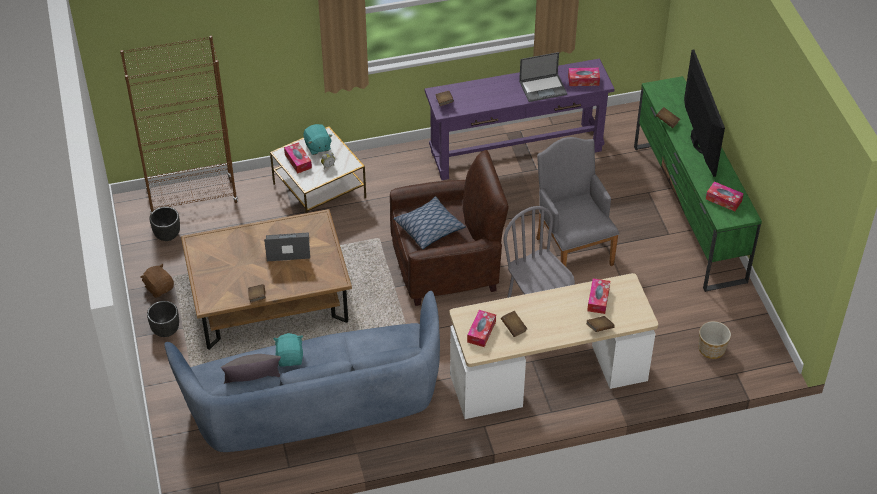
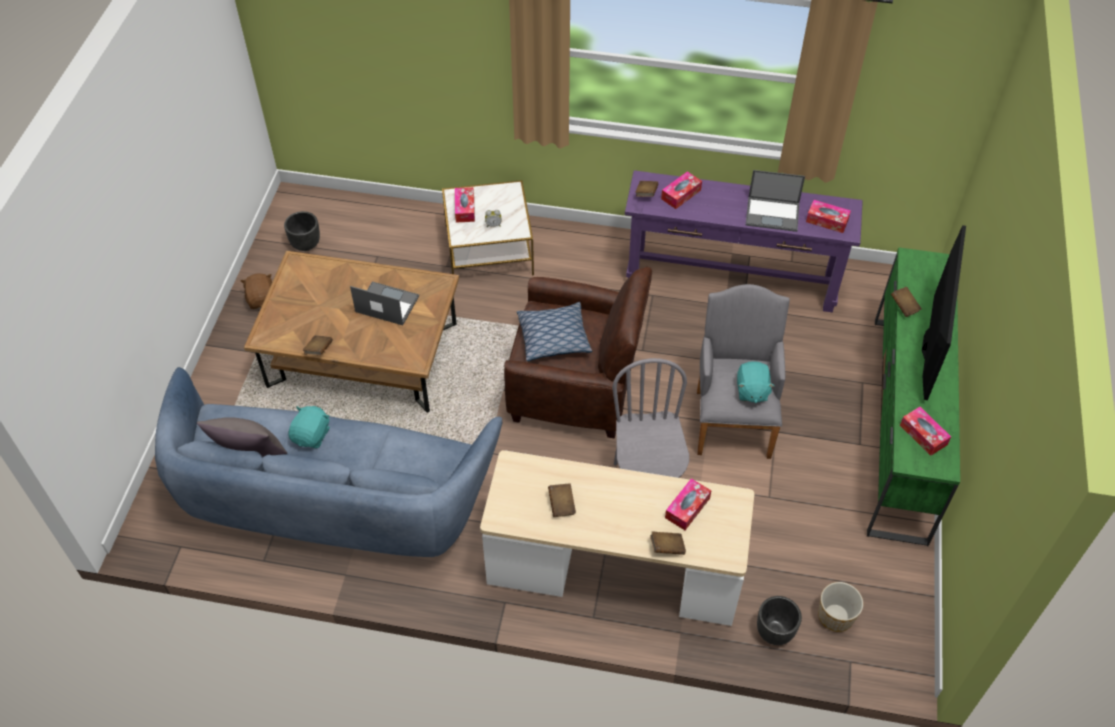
camera: 25 degrees right, 5 degrees up
brown bookcase [120,36,238,213] -> none
black planter [147,301,179,337] -> black planter moved to [757,596,802,645]
turquoise plush toy [303,124,332,155] -> turquoise plush toy moved to [737,361,774,403]
tissue box [467,310,496,347] -> tissue box moved to [661,171,702,209]

